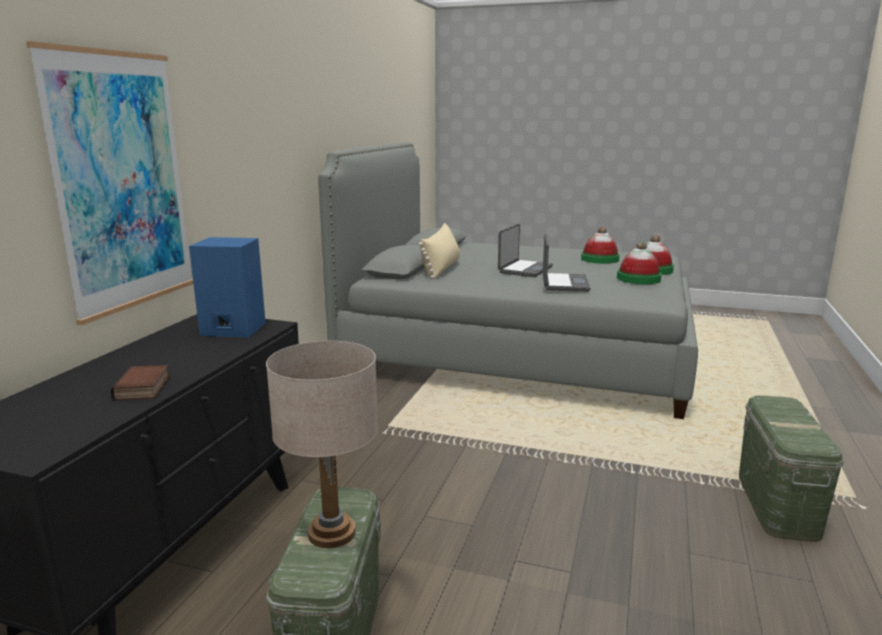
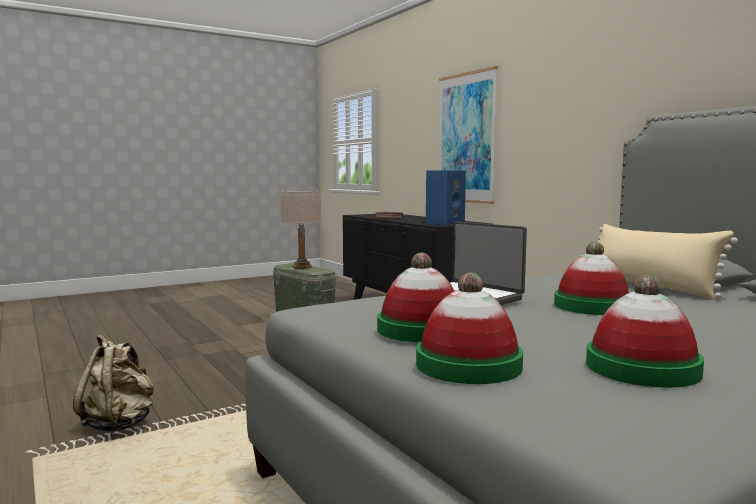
camera: 130 degrees right, 10 degrees down
laptop [498,224,553,277] -> hat [554,242,629,315]
green storage box [739,395,844,542] -> beige backpack [73,335,154,431]

